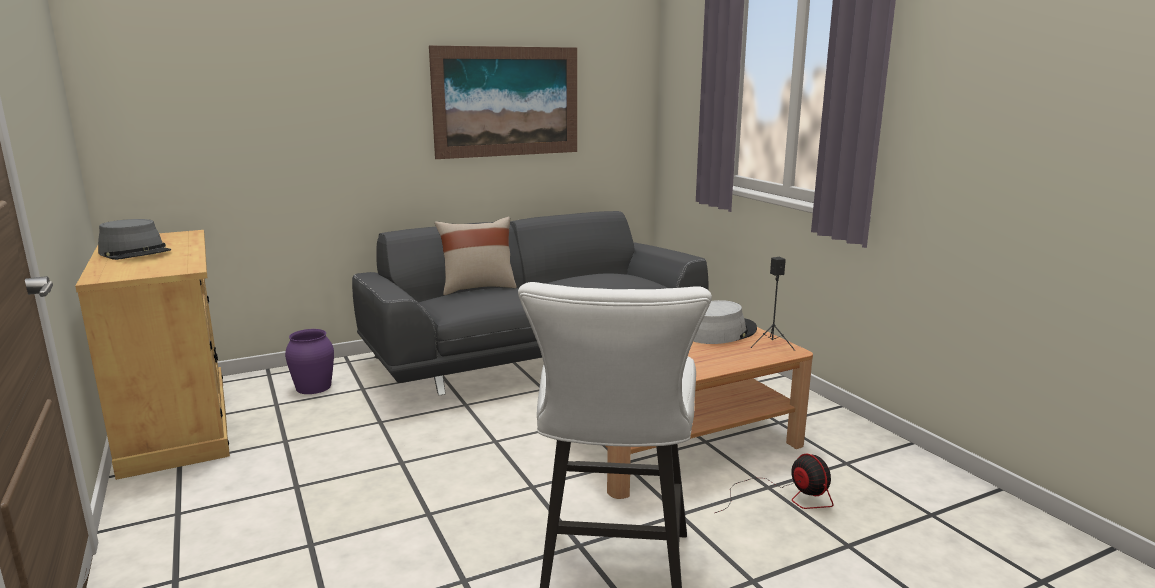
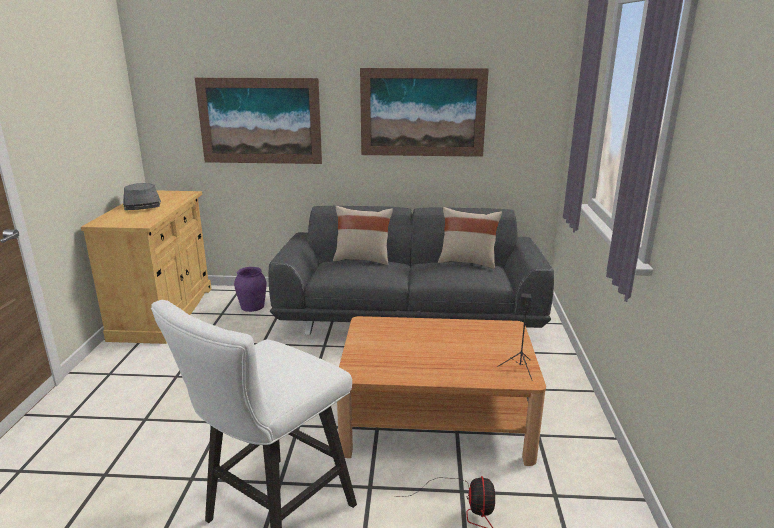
camera: 30 degrees right, 5 degrees up
grey hat [693,300,757,344] -> none
none -> picture [195,78,322,164]
none -> beige pillow [438,207,502,269]

